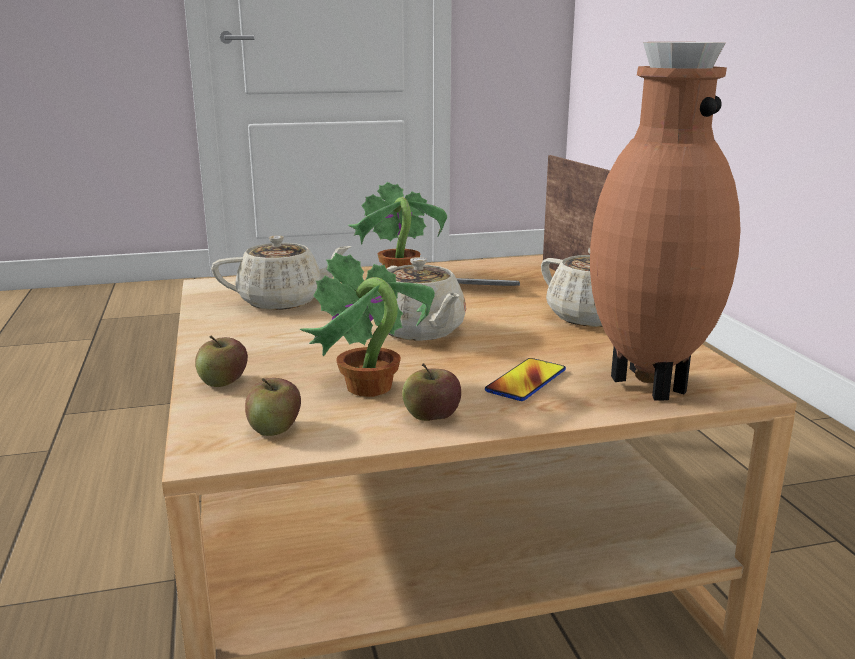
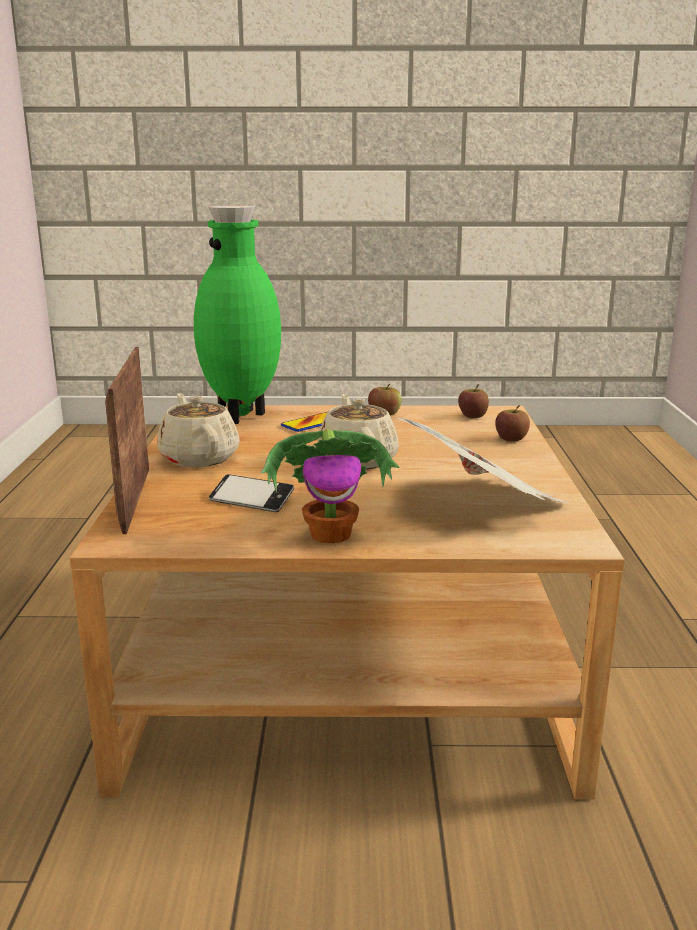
camera: 165 degrees left, 0 degrees up
beige teapot [211,235,352,310] -> newspaper [396,418,569,503]
potted plant [299,253,435,397] -> none
brown vase [590,42,741,401] -> green vase [194,206,281,424]

